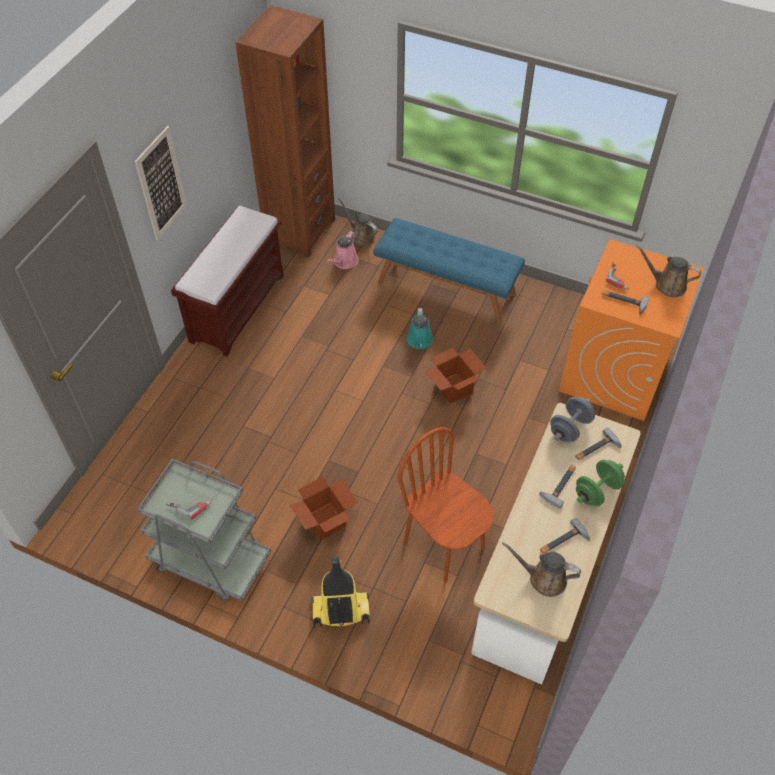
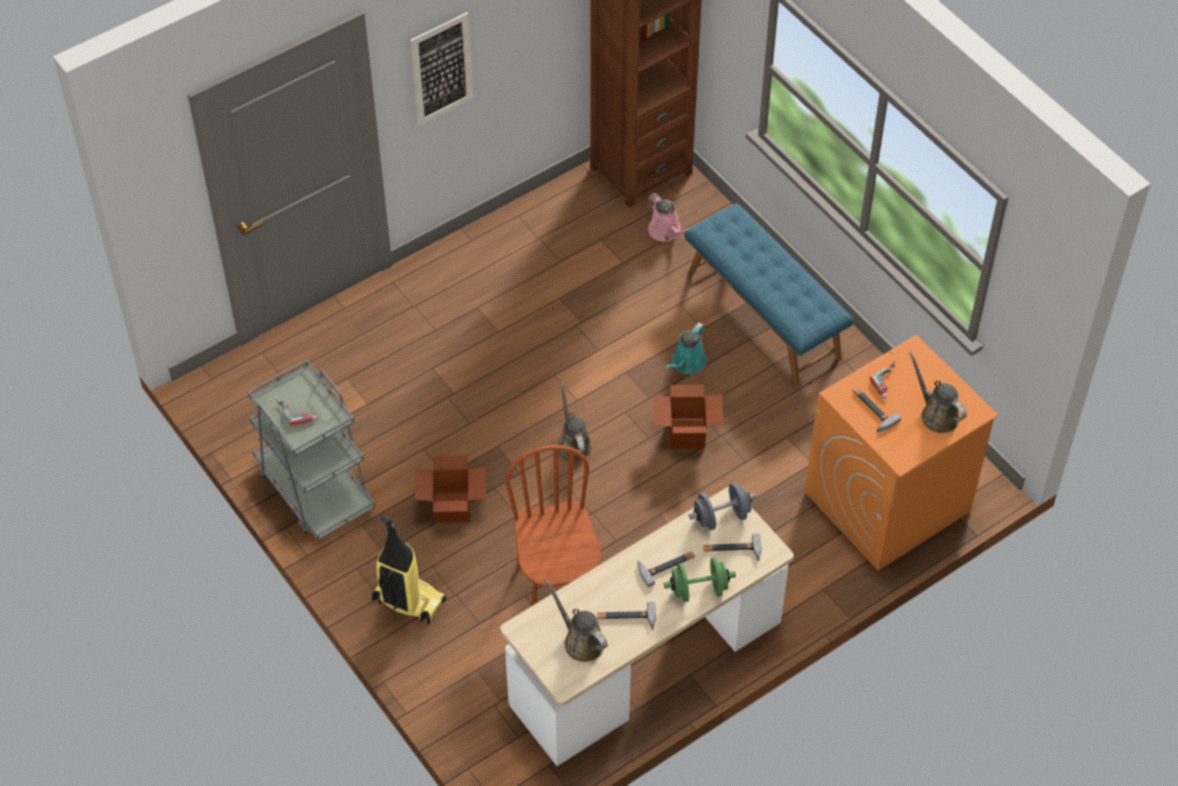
camera: 30 degrees right, 0 degrees up
brown bench [171,205,284,357] -> none
pink watering can [327,231,359,269] -> pink watering can turned 90 degrees counterclockwise [648,193,688,242]
brown watering can [338,198,378,247] -> brown watering can moved to [558,382,592,462]

